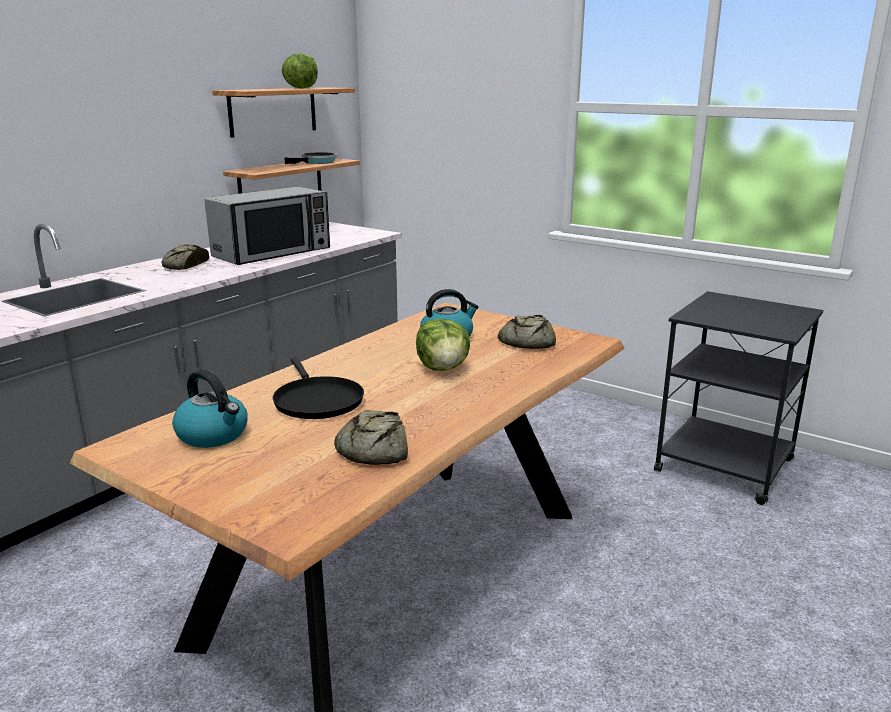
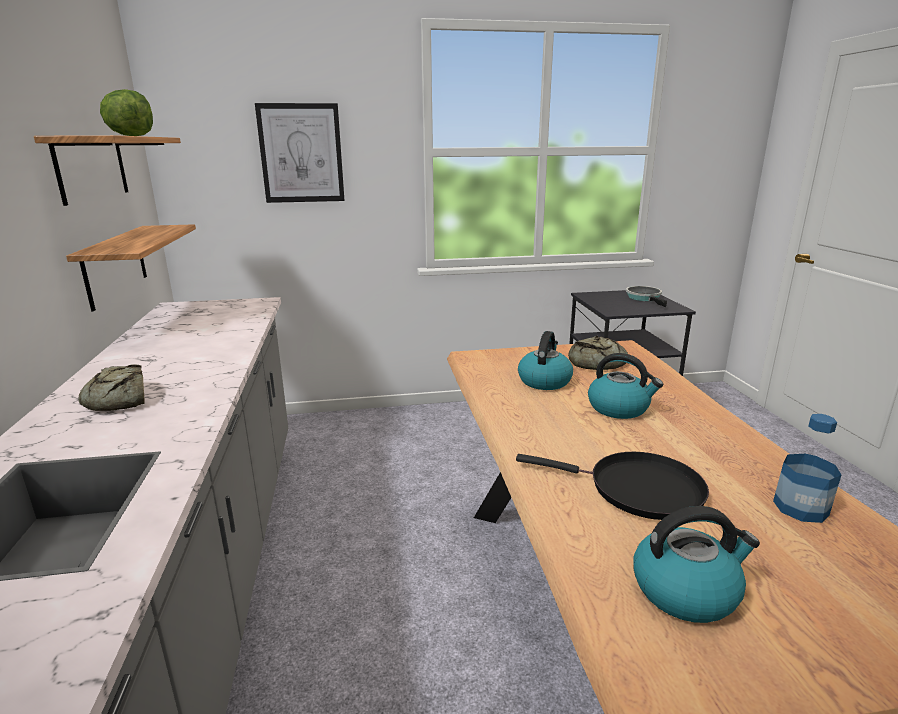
camera: 45 degrees left, 0 degrees up
microwave [205,187,330,265] -> none
frying pan [285,152,337,164] -> frying pan moved to [626,286,667,307]
bread [334,410,408,465] -> bottle [773,414,841,523]
lettuce [416,319,470,371] -> kettle [588,353,663,419]
none -> picture [255,103,345,203]

